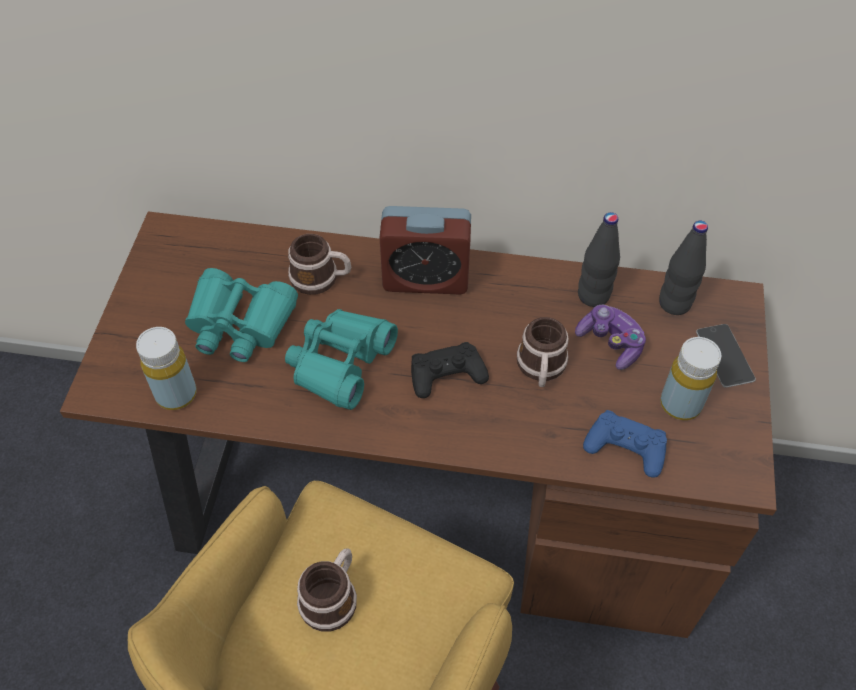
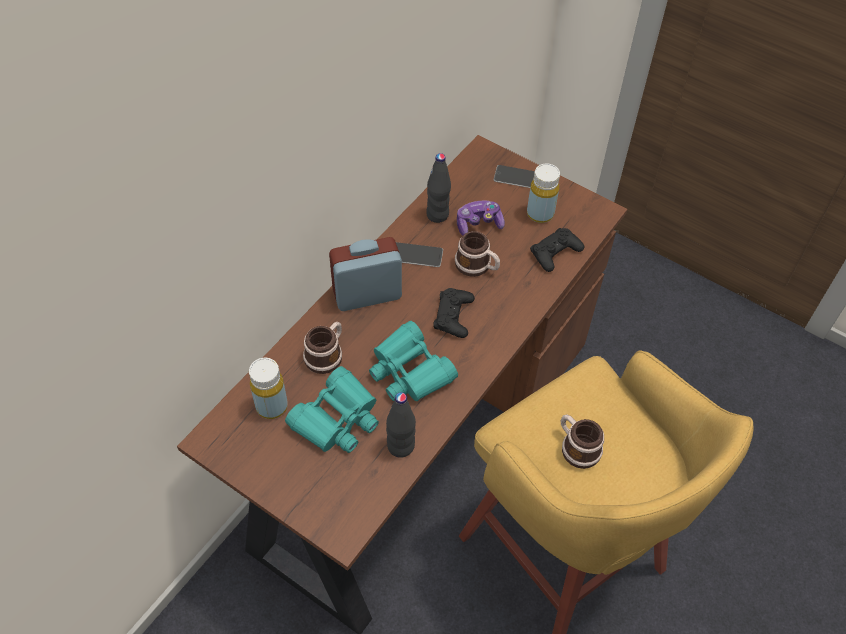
camera: 65 degrees left, 0 degrees up
yellow bottle [136,327,197,410] -> yellow bottle moved to [249,358,288,419]
alarm clock [379,206,471,295] -> alarm clock turned 135 degrees counterclockwise [329,237,402,311]
blue game controller [583,410,667,478] -> black game controller [530,228,584,272]
black bottle [659,221,708,315] -> black bottle moved to [386,392,416,458]
none -> phone [396,242,443,267]

